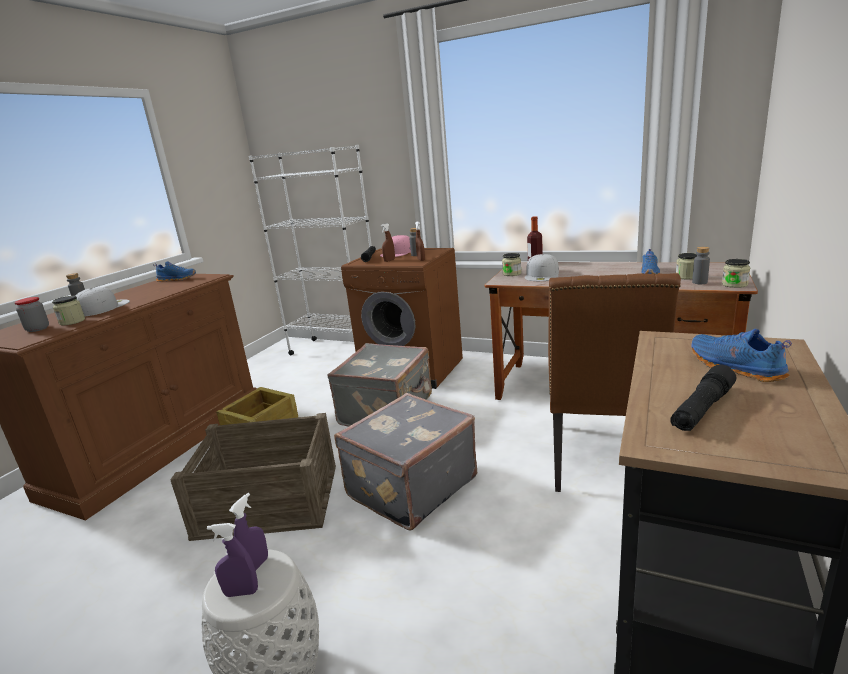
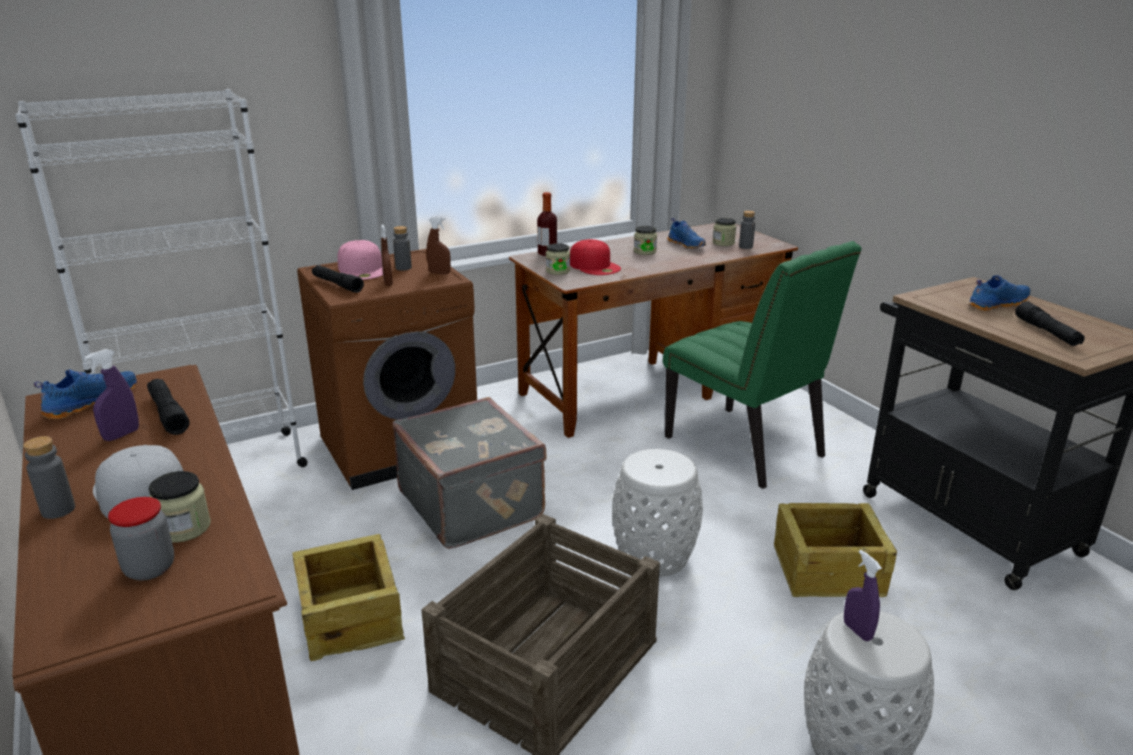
camera: 55 degrees left, 5 degrees up
purple spray bottle [207,523,258,597] -> purple spray bottle moved to [84,349,139,441]
grey suitcase [334,393,477,531] -> white stool [612,449,703,577]
white cap [525,254,559,281] -> red cap [570,239,621,275]
brown chair [548,273,681,492] -> green chair [663,241,862,489]
blue shoe [691,329,792,382] -> blue shoe turned 150 degrees clockwise [968,275,1030,311]
jar [722,259,750,288] -> jar moved to [634,226,657,255]
none -> black flashlight [147,379,190,435]
none -> crate [774,503,897,597]

